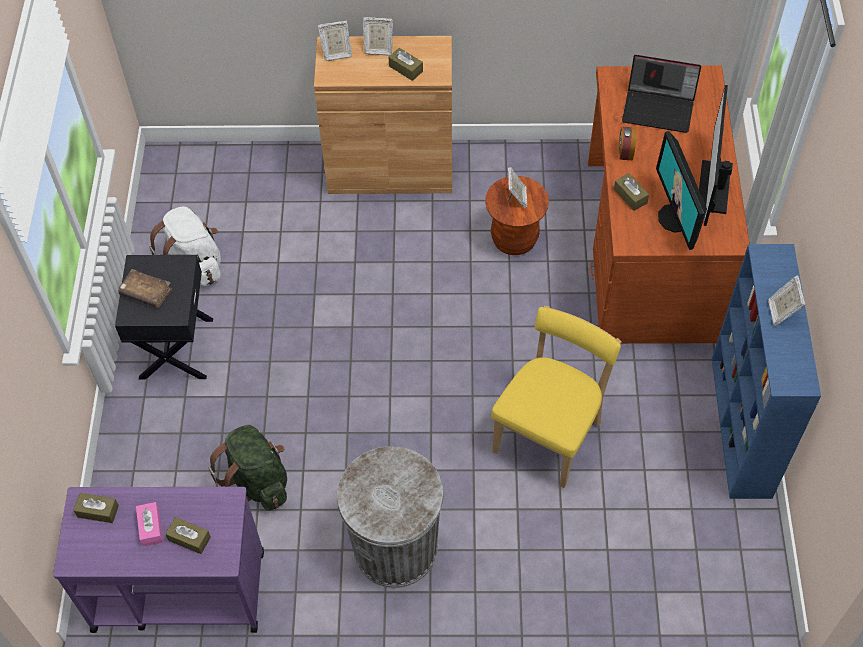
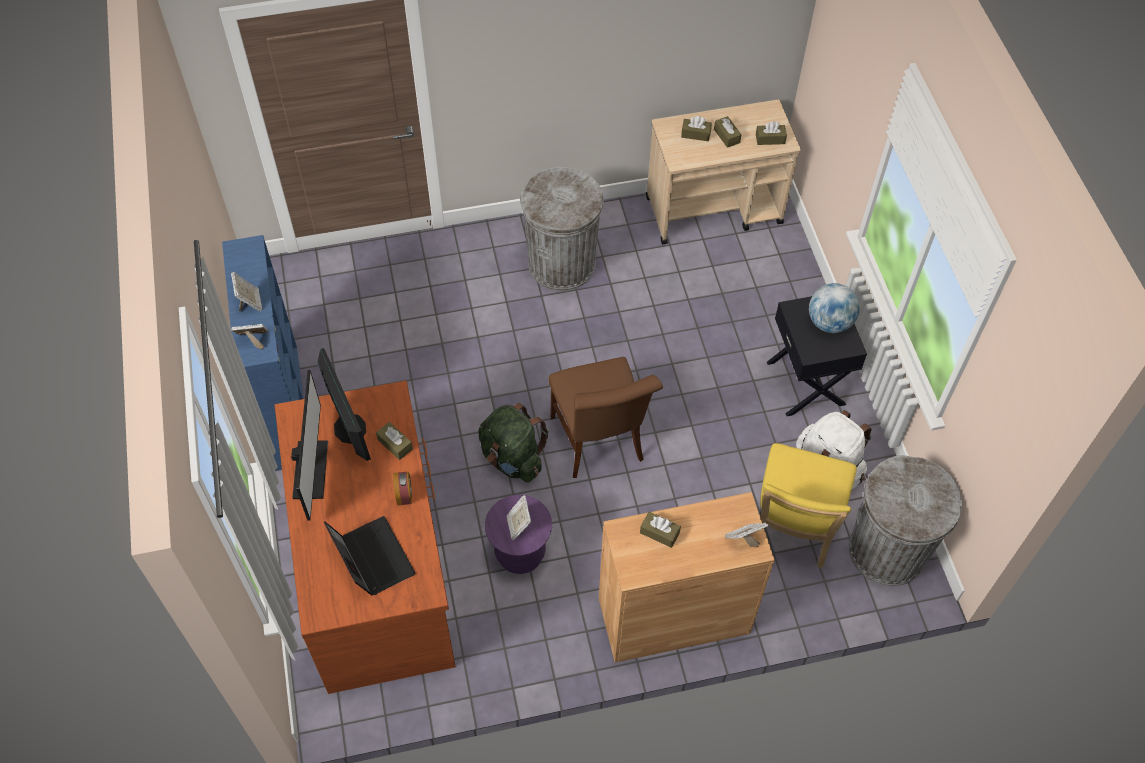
camera: 165 degrees right, 0 degrees up
purple cart [53,487,264,633] -> beige cart [646,100,801,244]
brown book [118,269,172,308] -> globe [809,283,860,333]
pink tissue box [136,502,163,547] -> brown tissue box [714,116,741,148]
green backpack [208,425,287,511] -> green backpack moved to [478,403,549,482]
picture frame [363,17,393,56] -> picture frame moved to [231,324,268,349]
brown stool [485,176,549,255] -> purple stool [485,495,552,574]
yellow chair [491,306,622,488] -> yellow chair moved to [760,443,857,568]
laptop [622,55,701,133] -> laptop turned 60 degrees clockwise [324,516,416,595]
none -> brown chair [548,357,663,478]
none -> grey trash can [849,455,962,586]

